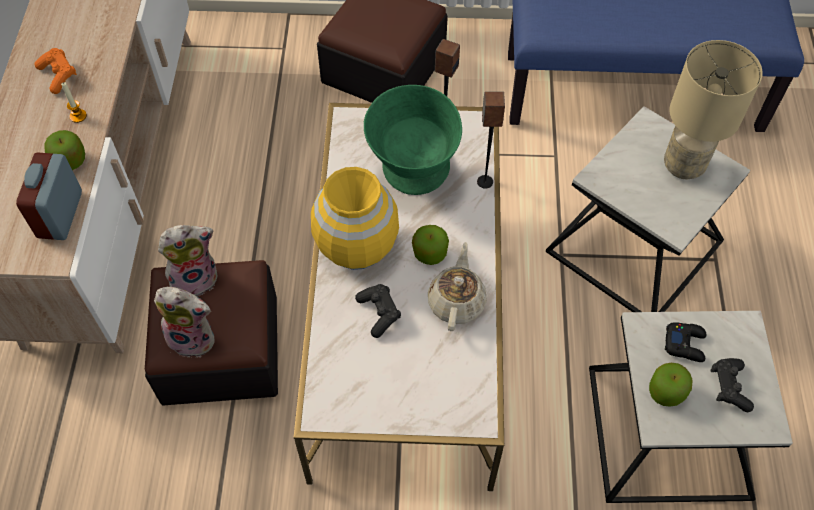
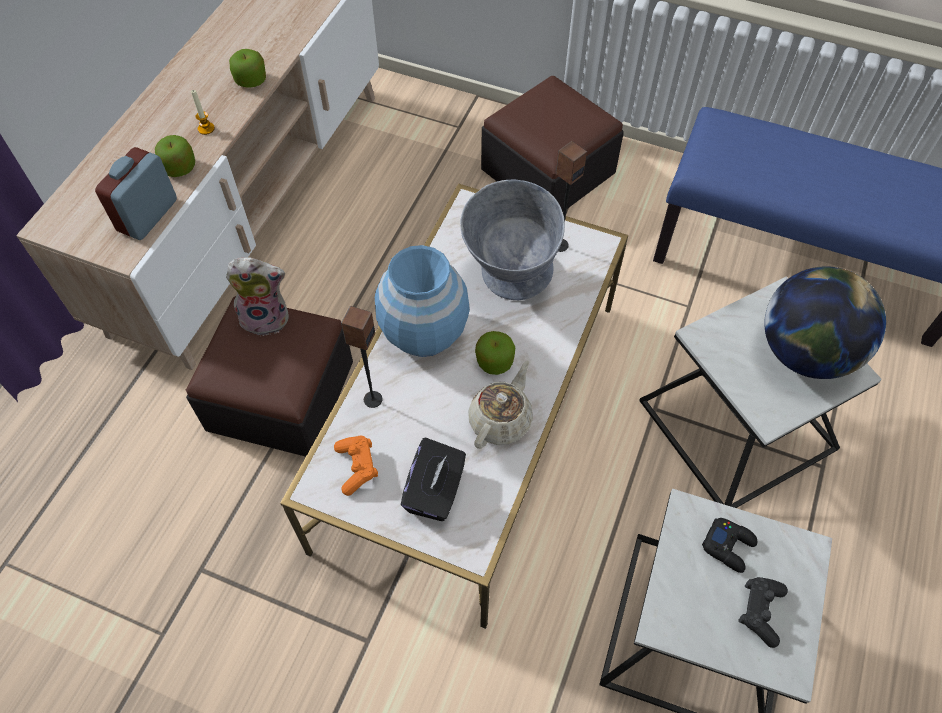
camera: 20 degrees right, 0 degrees up
orange game controller [34,48,77,94] -> orange game controller moved to [334,436,378,496]
plush toy [154,287,215,358] -> none
yellow vase [311,167,399,270] -> blue vase [375,245,470,357]
black game controller [355,284,401,338] -> none
green bowl [364,85,462,195] -> grey bowl [460,180,565,300]
speaker [477,92,505,189] -> speaker moved to [341,306,382,408]
apple [649,363,693,407] -> apple moved to [229,49,266,88]
beige table lamp [664,40,763,179] -> globe [764,266,886,379]
none -> black tissue box [401,437,466,521]

